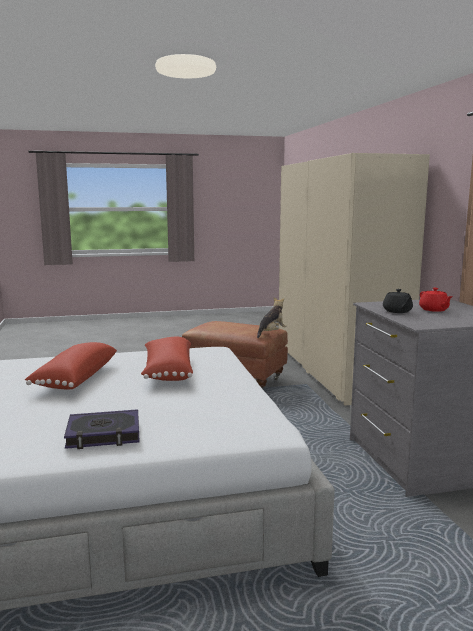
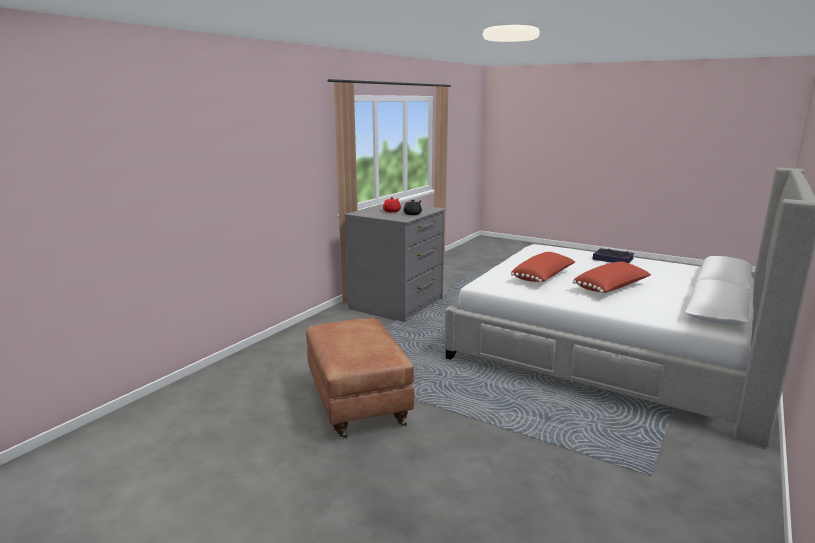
camera: 135 degrees left, 5 degrees up
plush toy [257,297,287,338] -> none
beige wardrobe [278,153,430,406] -> none

